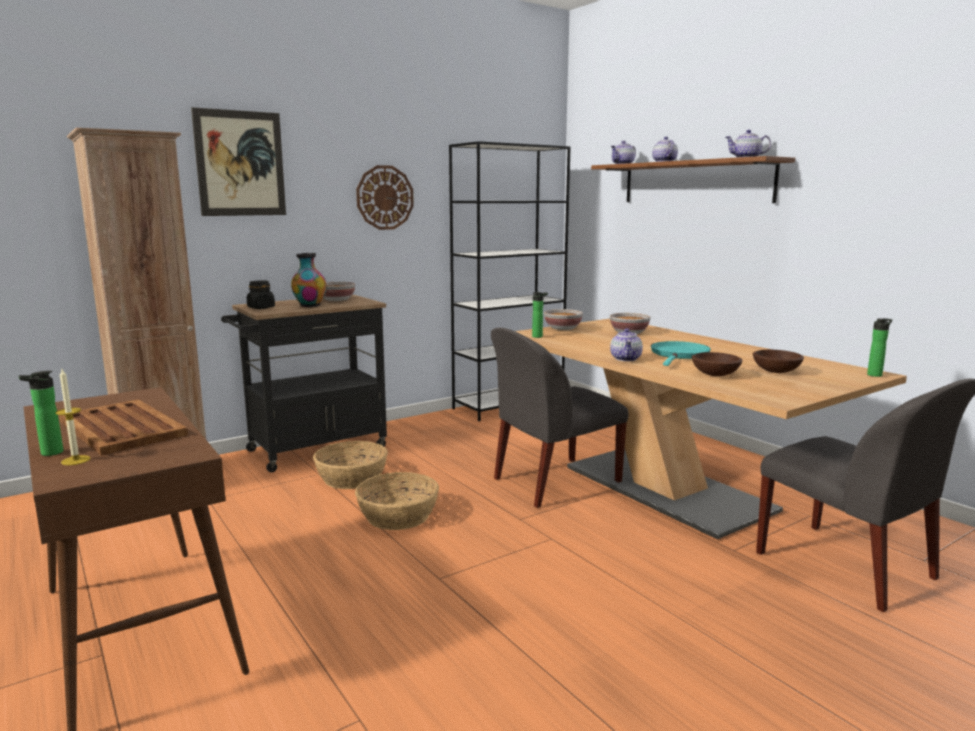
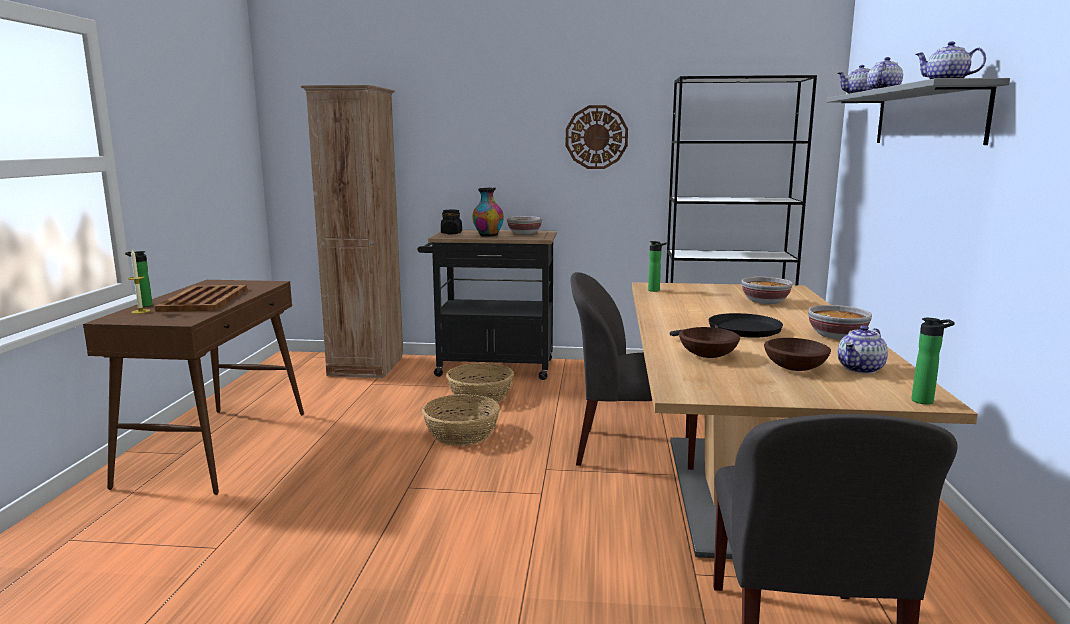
camera: 40 degrees right, 0 degrees up
picture [191,107,286,216] -> none
bowl [544,309,583,330] -> bowl moved to [808,305,872,340]
brown shelf [591,156,795,203] -> grey shelf [826,78,1010,145]
teapot [610,328,643,361] -> teapot moved to [838,325,888,374]
turquoise frying pan [651,341,711,366] -> black frying pan [670,313,783,338]

